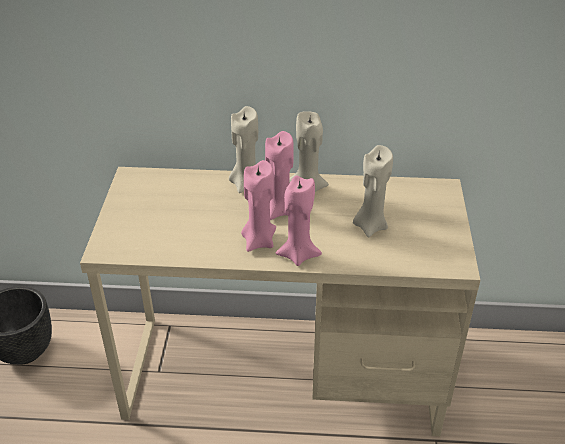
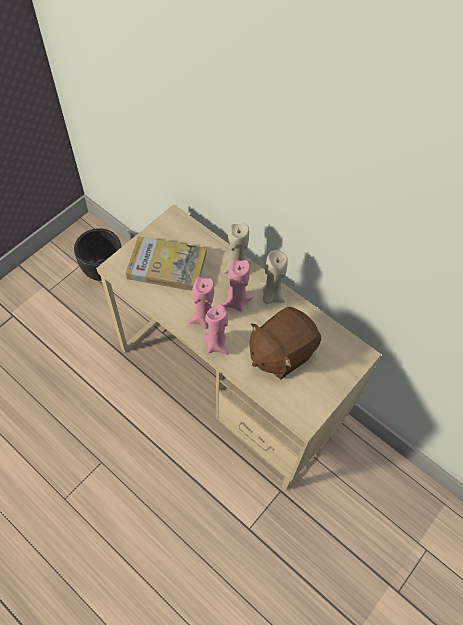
camera: 35 degrees right, 20 degrees up
beige candle [353,145,393,237] -> brown plush toy [250,307,321,379]
none -> book [126,236,207,291]

